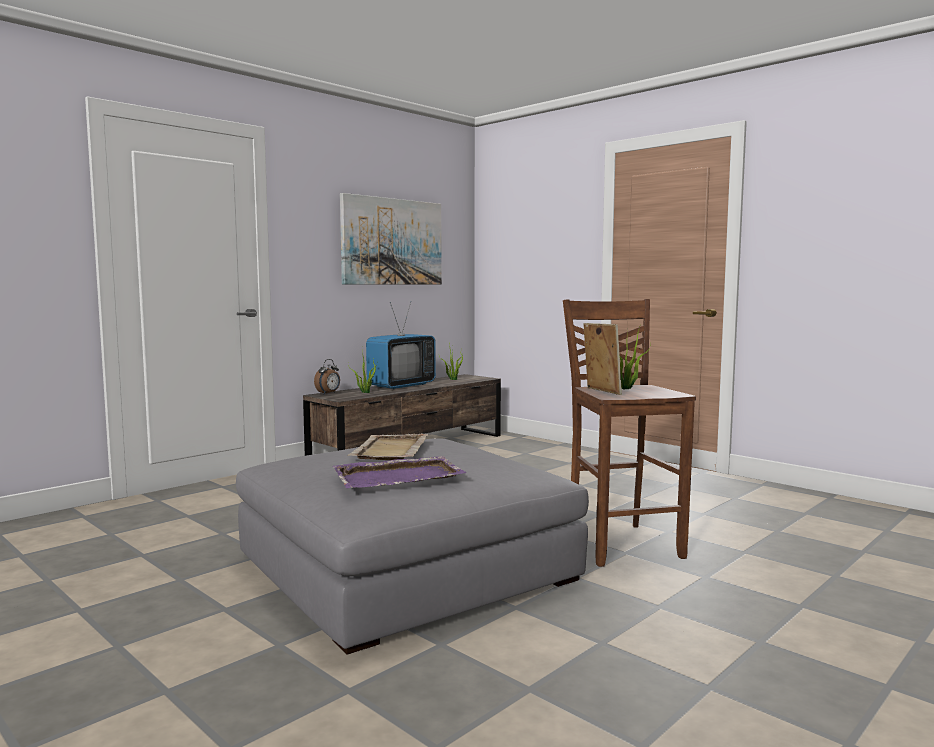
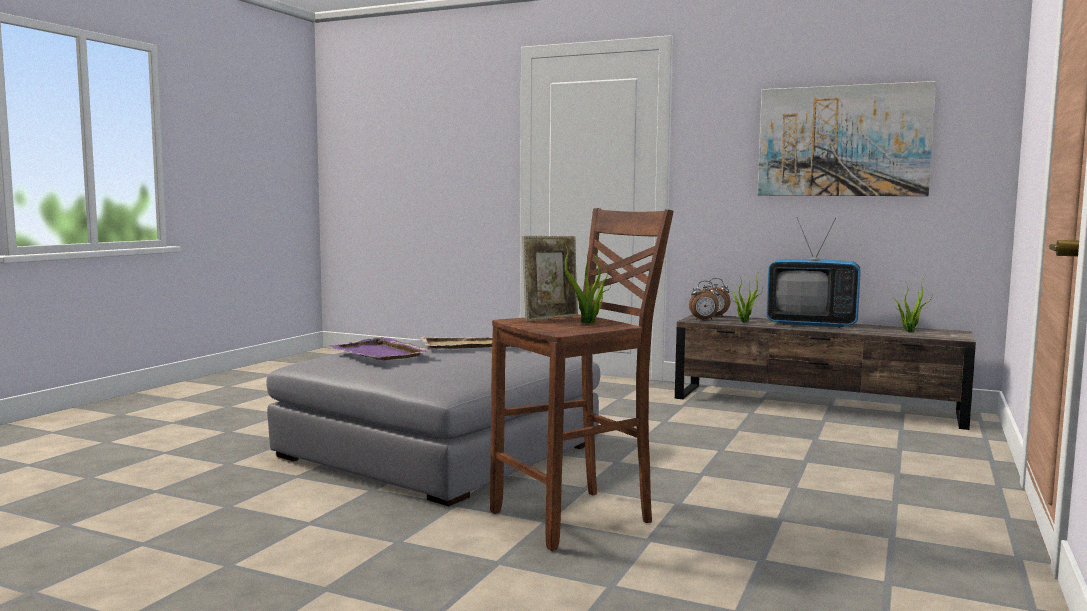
camera: 70 degrees right, 0 degrees up
none -> alarm clock [689,281,719,320]

